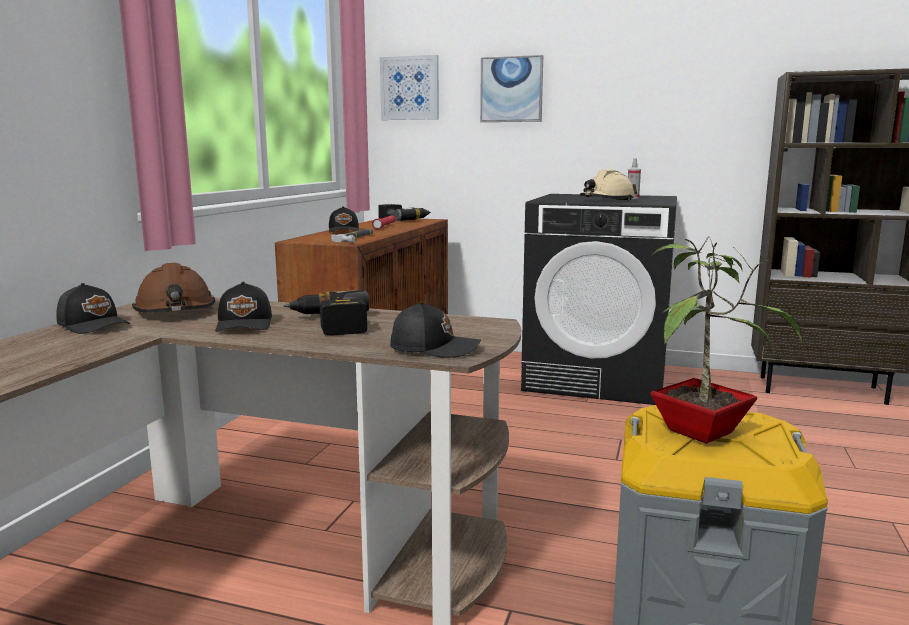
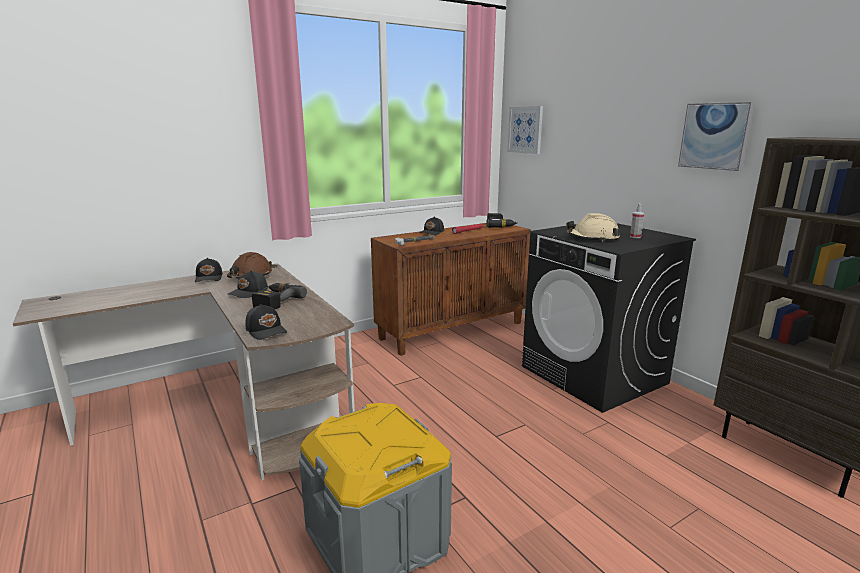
camera: 40 degrees right, 5 degrees up
picture [480,55,543,122] -> picture moved to [678,102,754,171]
potted plant [650,236,802,444] -> none

